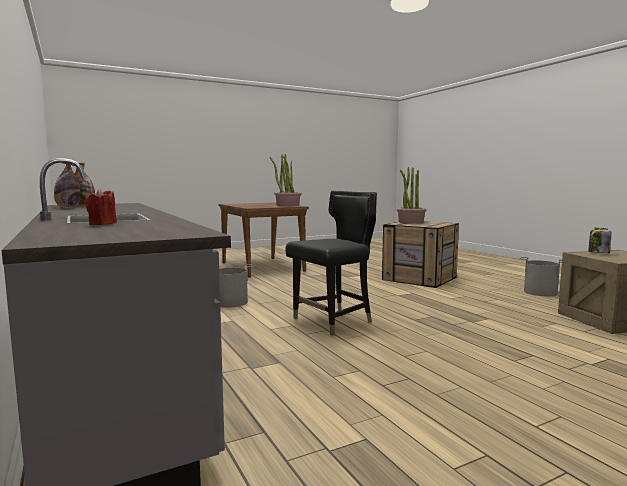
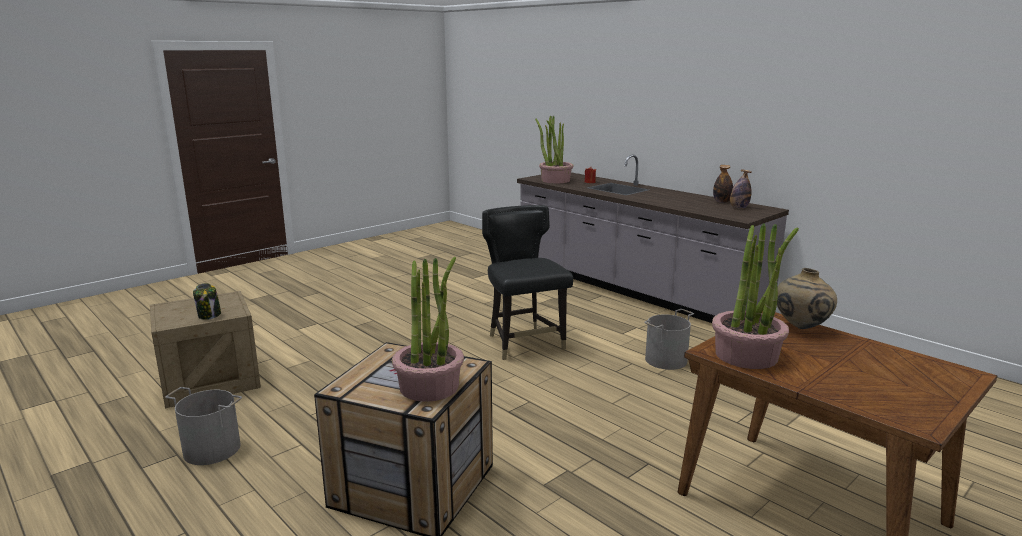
camera: 165 degrees right, 10 degrees up
black chair [285,191,377,336] -> black chair turned 120 degrees clockwise [482,205,573,360]
none -> potted plant [535,115,573,183]
none -> beige vase [777,268,837,329]

